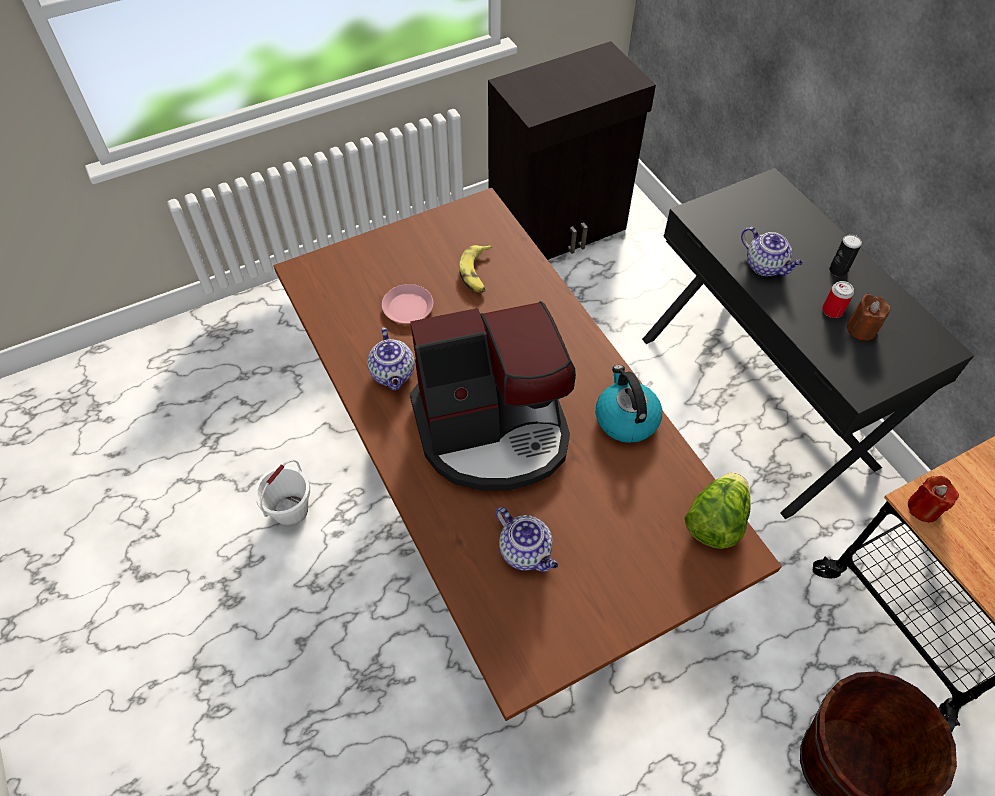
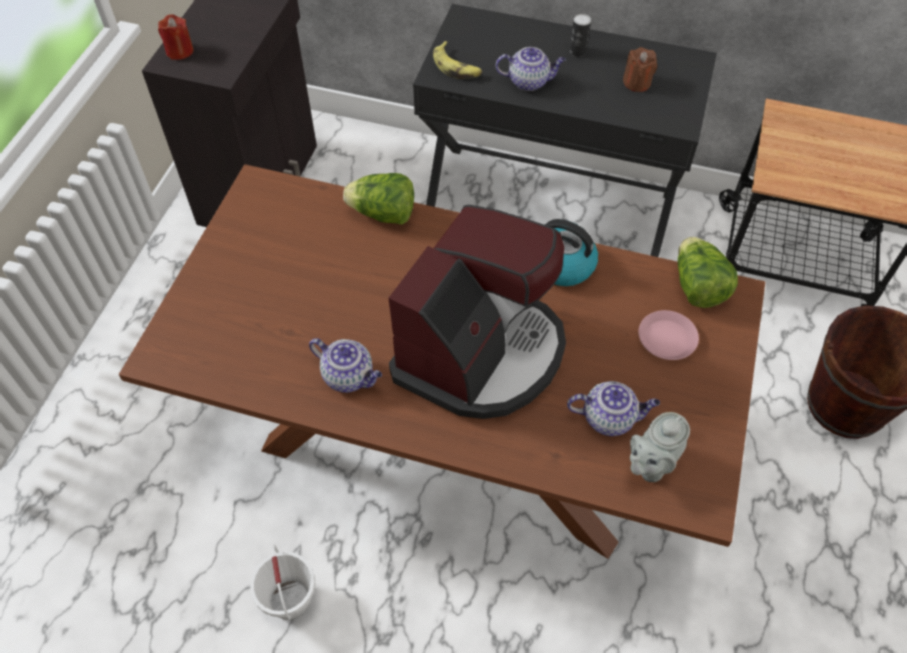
camera: 45 degrees left, 0 degrees up
pink plate [382,284,433,324] -> pink plate moved to [638,310,699,360]
banana [459,245,492,293] -> banana moved to [433,41,482,79]
can [822,281,854,318] -> none
red candle [908,476,959,522] -> red candle moved to [158,14,193,60]
none -> lettuce [343,173,414,225]
none -> grey teapot [630,412,690,482]

